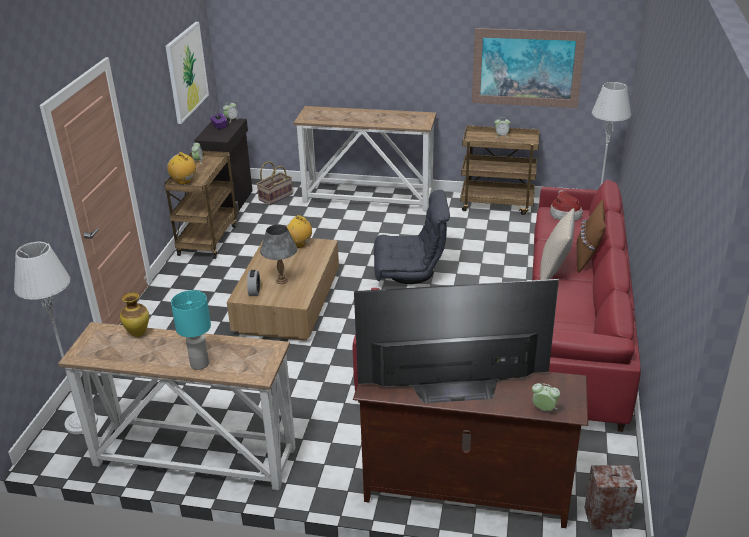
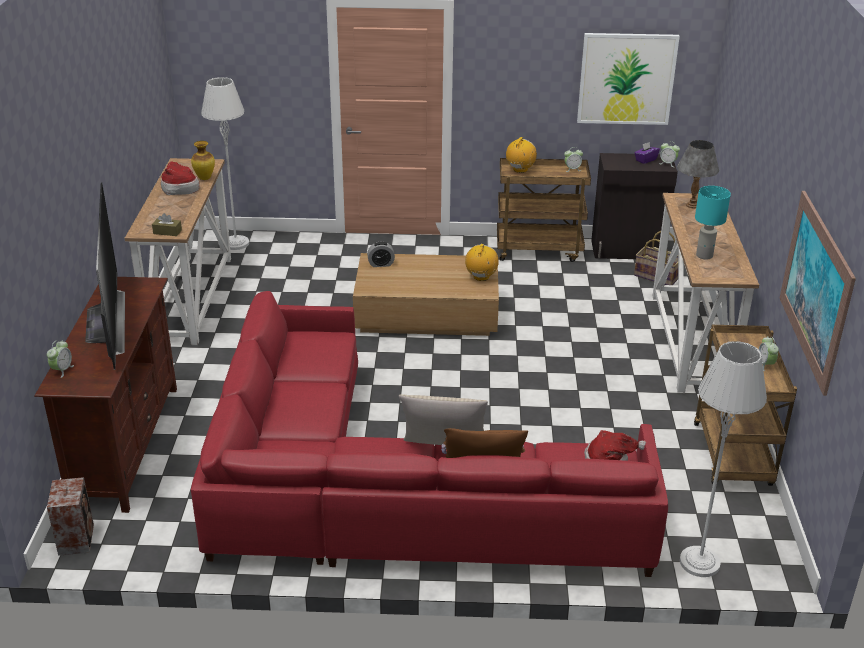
camera: 80 degrees right, 0 degrees up
turquoise table lamp [171,290,211,370] -> turquoise table lamp moved to [695,186,731,260]
grey table lamp [260,225,298,284] -> grey table lamp moved to [677,140,719,208]
grey armchair [374,190,450,284] -> none
none -> brown tissue box [152,213,182,236]
none -> hat [161,161,200,195]

